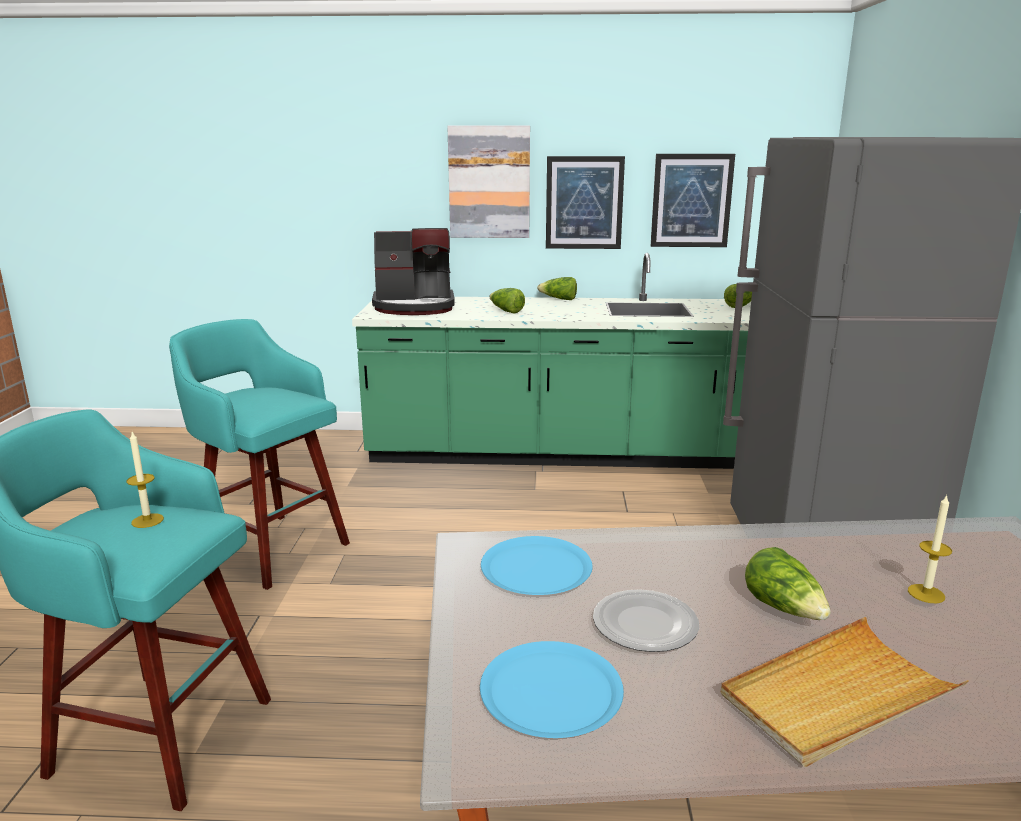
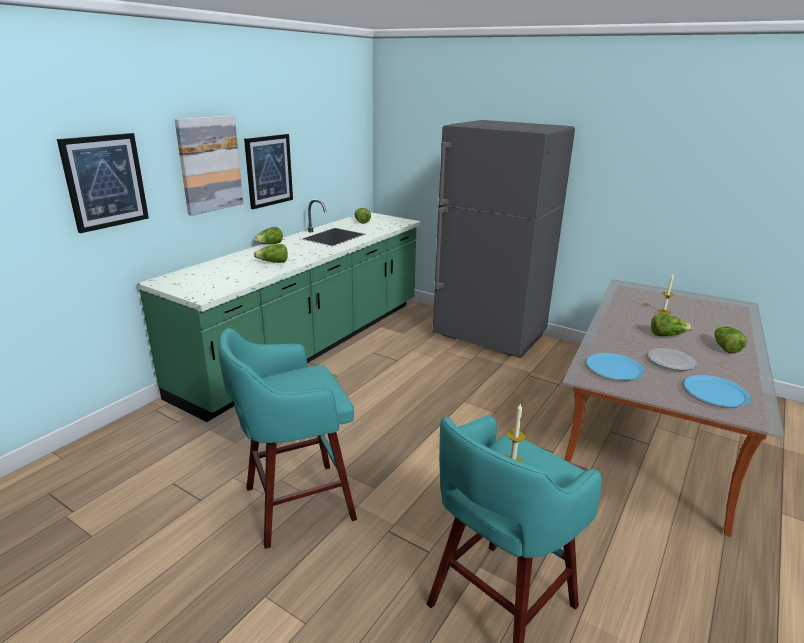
camera: 60 degrees left, 5 degrees up
coffee machine [372,228,455,315] -> none
picture [651,154,735,247] -> picture moved to [57,133,149,233]
beige tray [720,617,969,767] -> lettuce [715,326,747,353]

